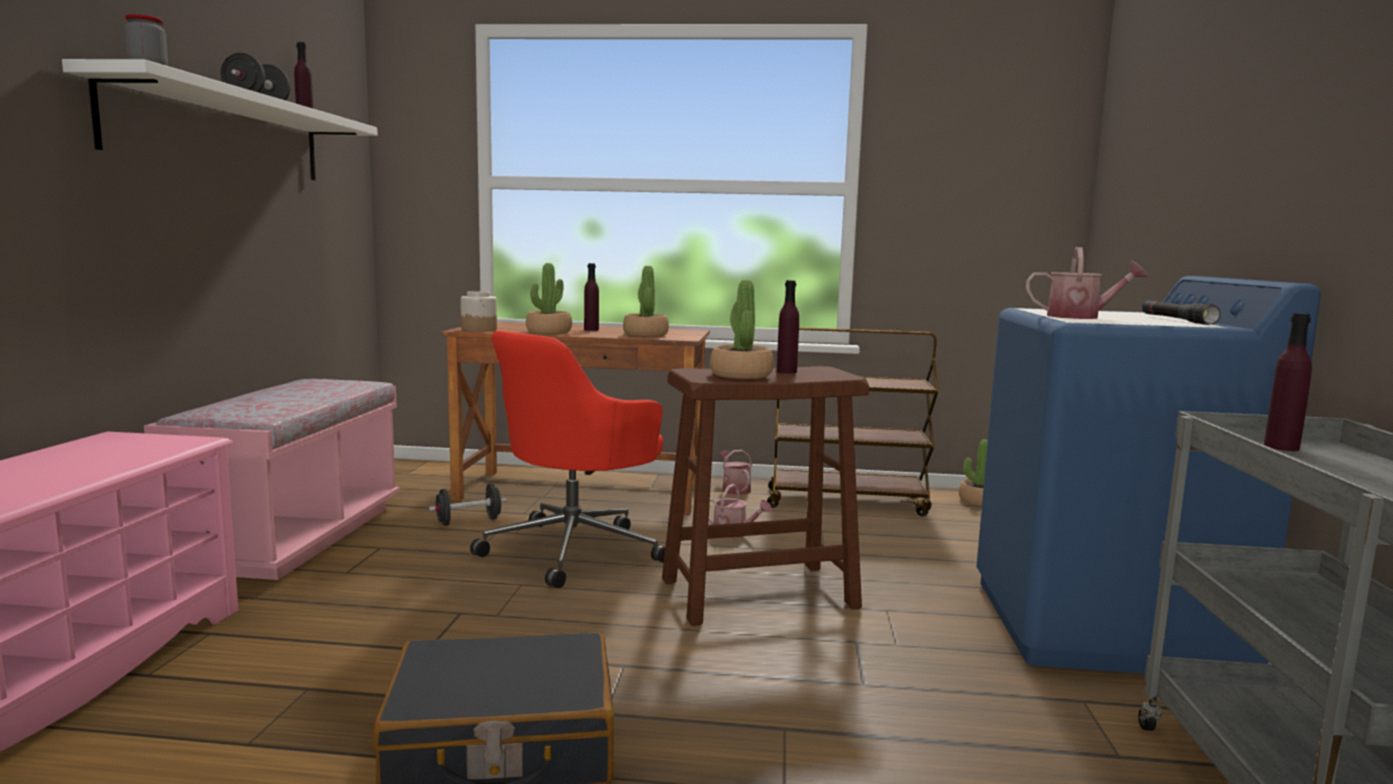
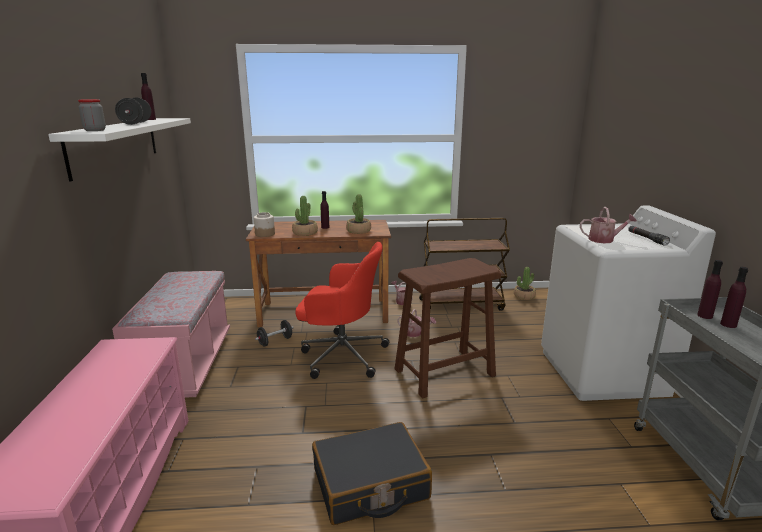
camera: 10 degrees left, 10 degrees up
red office chair [470,331,665,588] -> red office chair turned 105 degrees counterclockwise [295,242,389,379]
potted plant [710,280,774,379] -> none
purple bottle [777,280,799,374] -> purple bottle moved to [720,267,748,328]
blue washing machine [977,276,1321,674] -> white washing machine [541,205,716,401]

